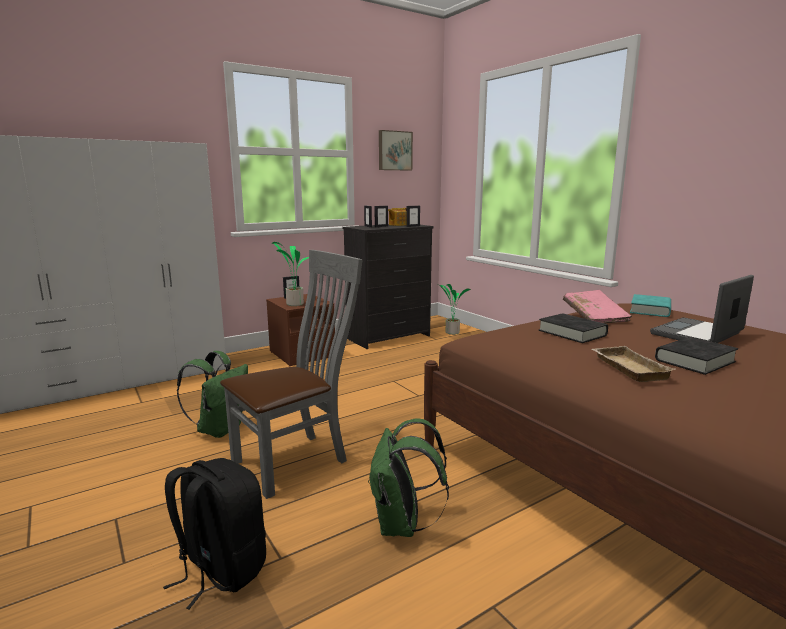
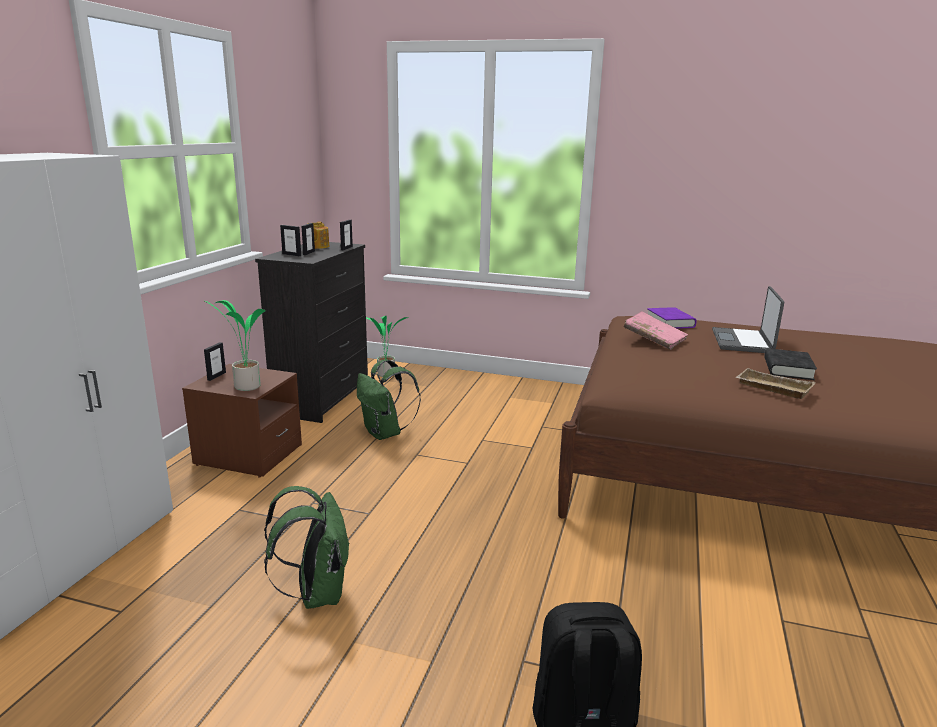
camera: 40 degrees left, 5 degrees up
grey chair [220,250,363,499] -> none
green backpack [368,418,449,537] -> green backpack moved to [357,359,421,440]
picture [379,130,413,171] -> none
black book [538,313,608,343] -> none
turquoise book [630,294,671,317] -> purple book [647,307,697,329]

